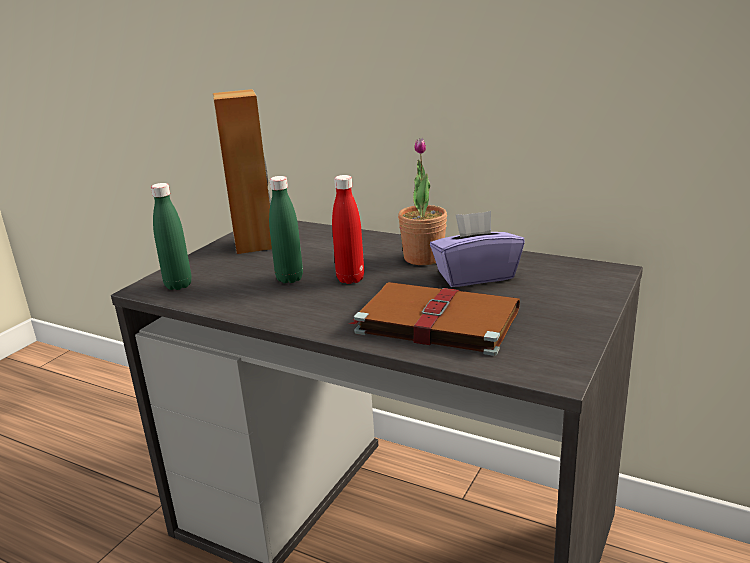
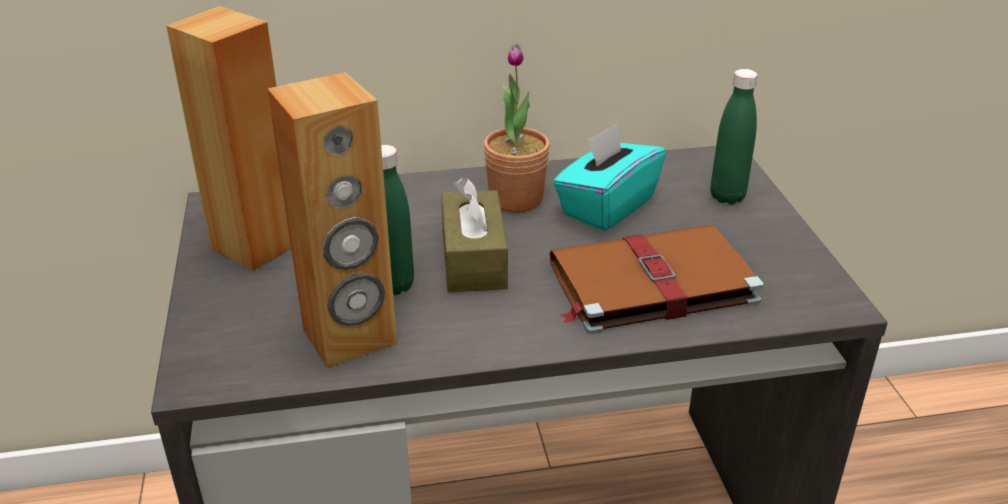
camera: 40 degrees left, 10 degrees up
green bottle [151,183,191,290] -> green bottle moved to [710,69,758,204]
red bottle [332,175,364,284] -> brown tissue box [441,177,508,292]
purple tissue box [430,211,525,287] -> turquoise tissue box [553,123,666,231]
none -> brown speaker [267,72,397,368]

